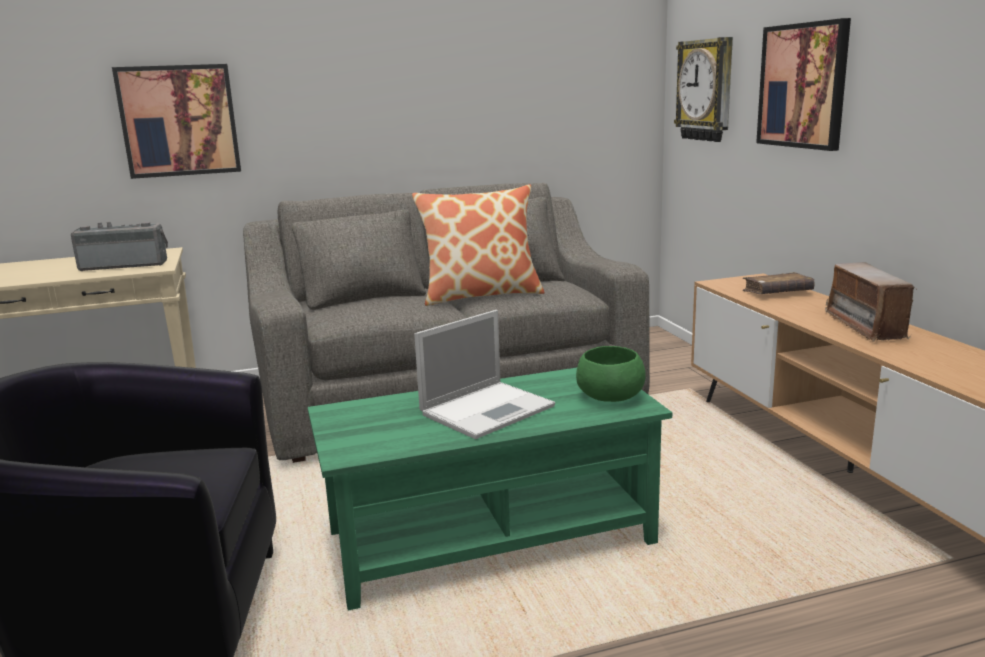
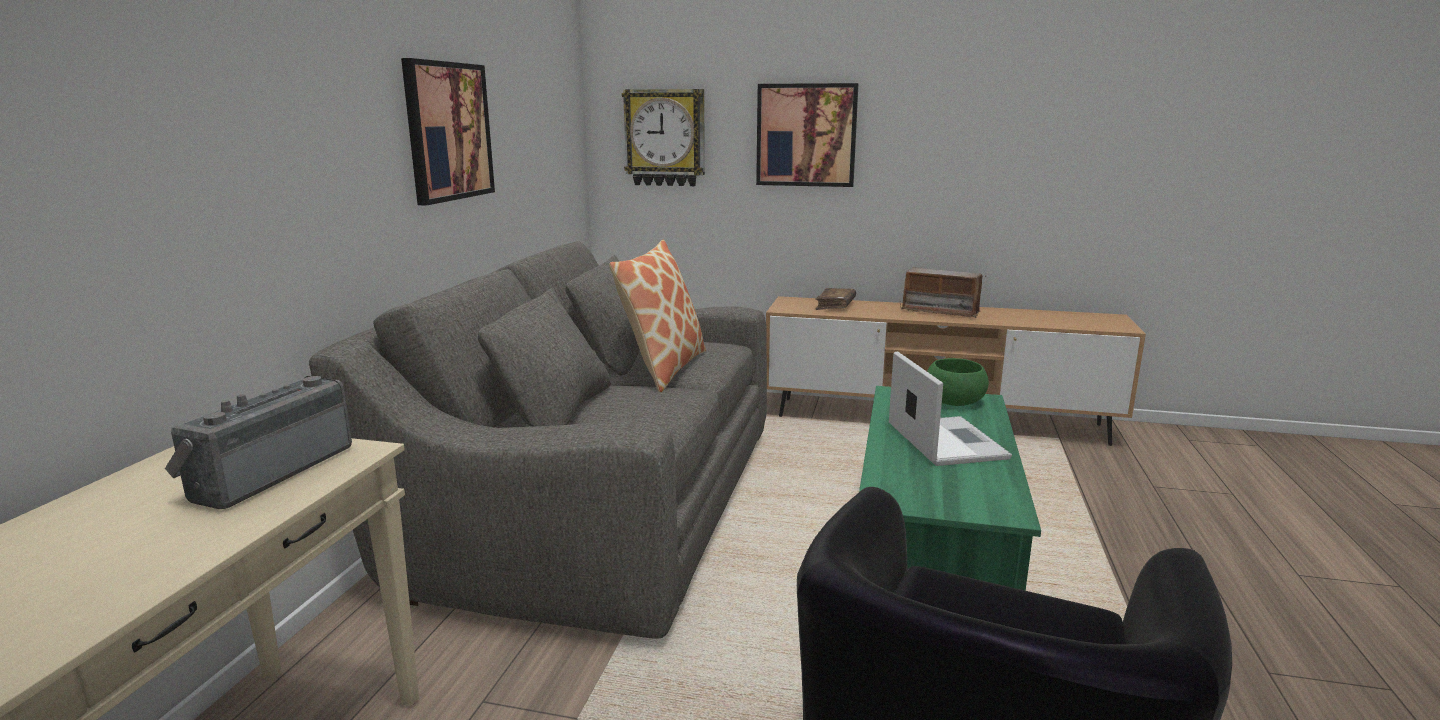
camera: 60 degrees left, 0 degrees up
picture [112,64,241,179] -> picture moved to [401,58,495,206]

